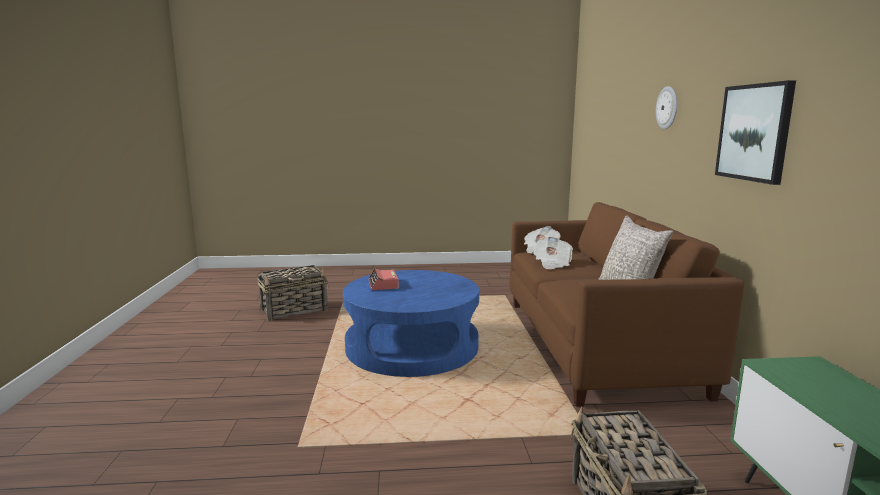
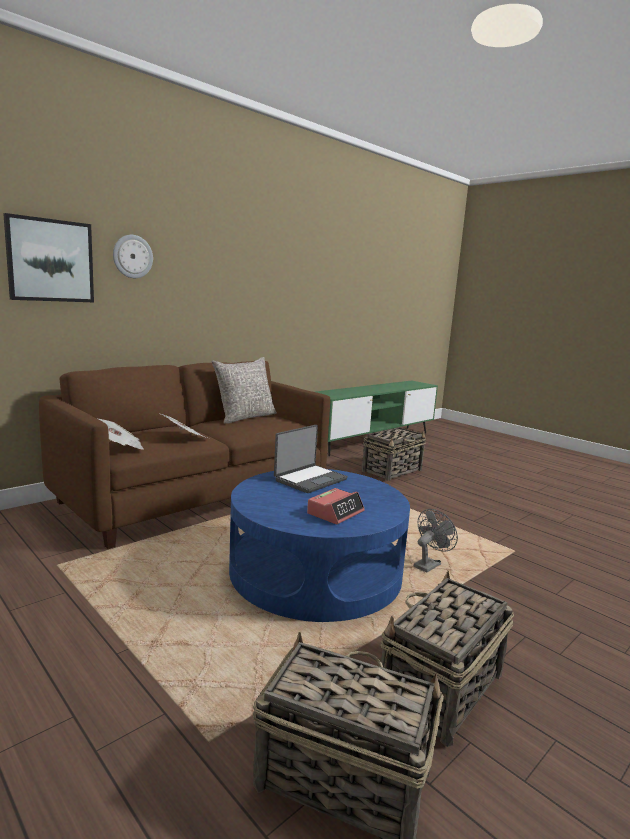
camera: 130 degrees left, 0 degrees up
picture [715,80,796,185] -> picture moved to [3,213,94,302]
none -> laptop [274,425,348,493]
none -> basket [380,571,514,747]
none -> grey fan [414,509,458,573]

